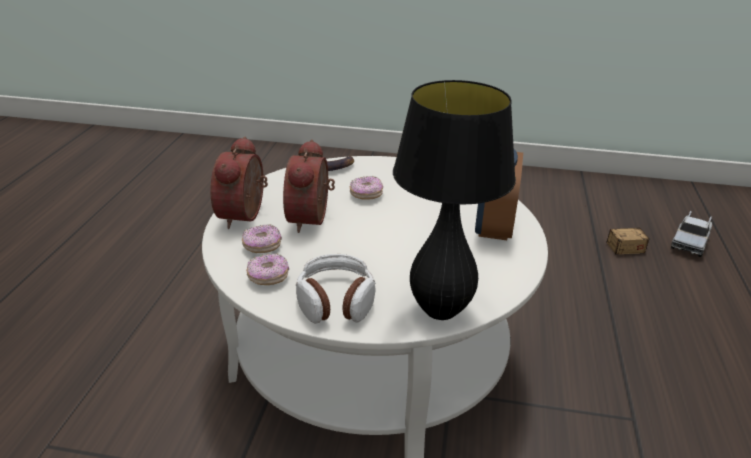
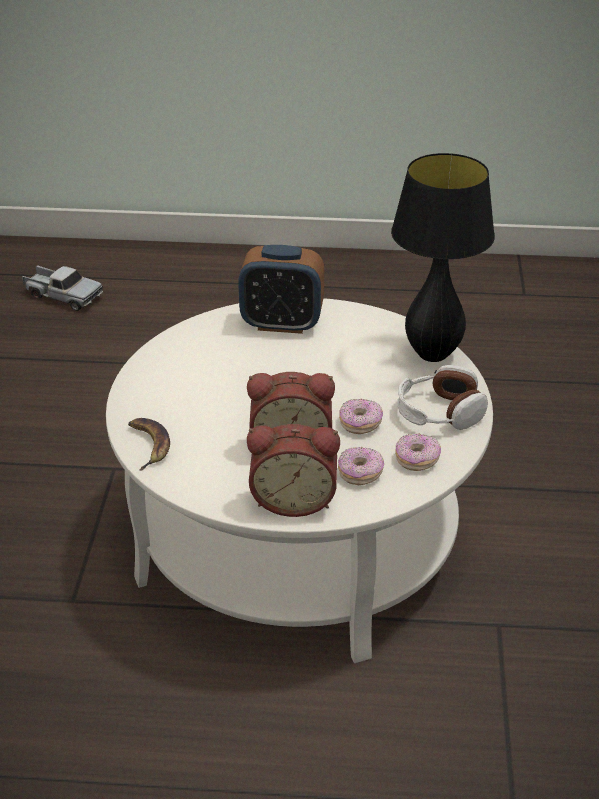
camera: 95 degrees left, 5 degrees up
donut [350,176,383,200] -> donut moved to [339,399,383,434]
storage box [585,205,649,255] -> none

